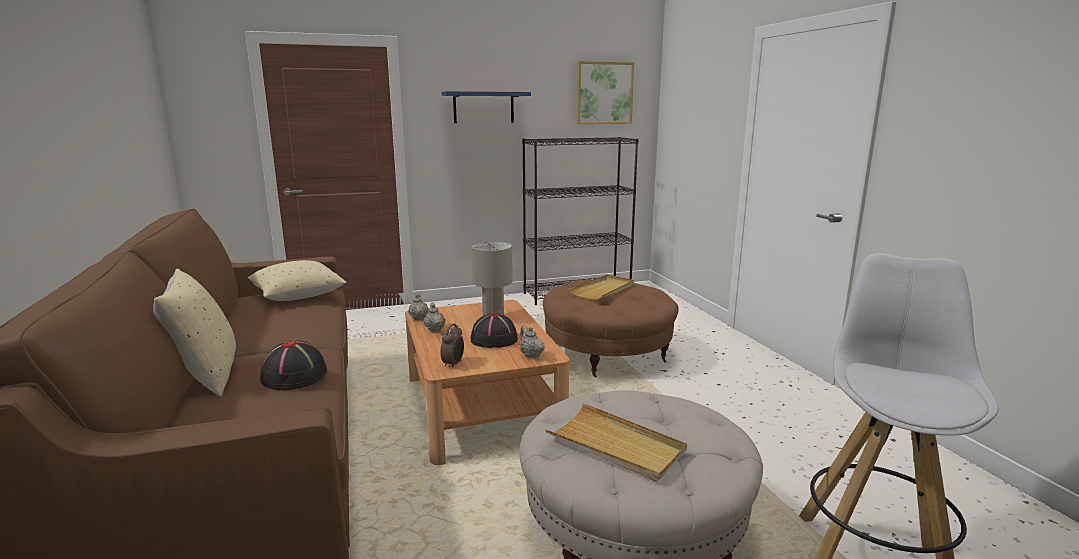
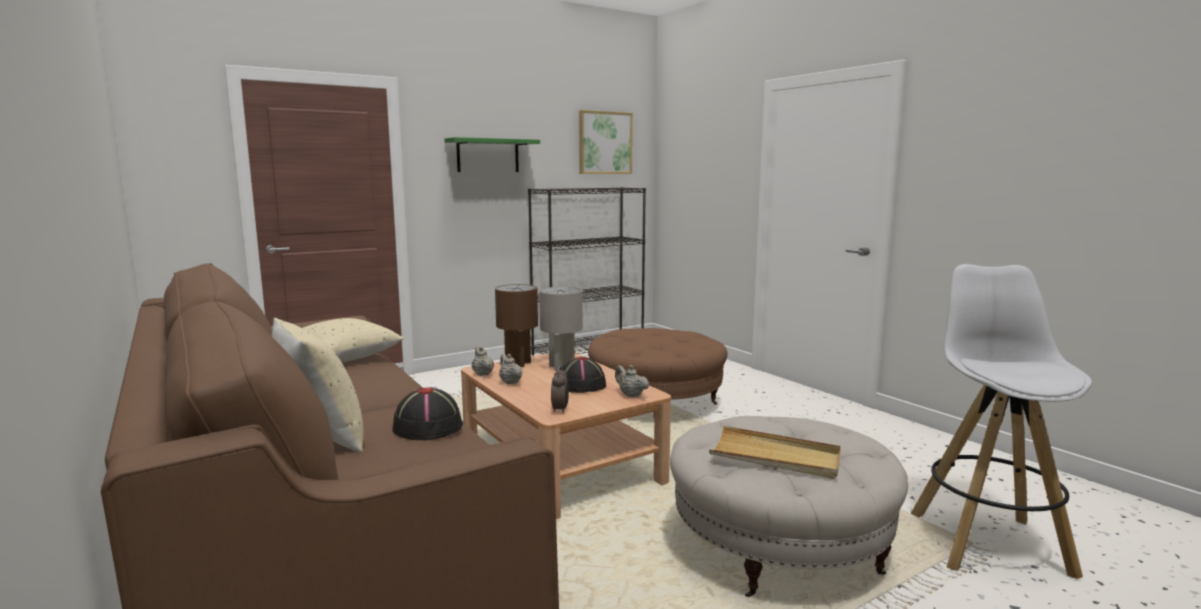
camera: 15 degrees left, 5 degrees down
blue shelf [442,91,531,123] -> green shelf [445,137,540,172]
beige tray [569,275,634,300] -> none
none -> brown table lamp [495,284,538,367]

